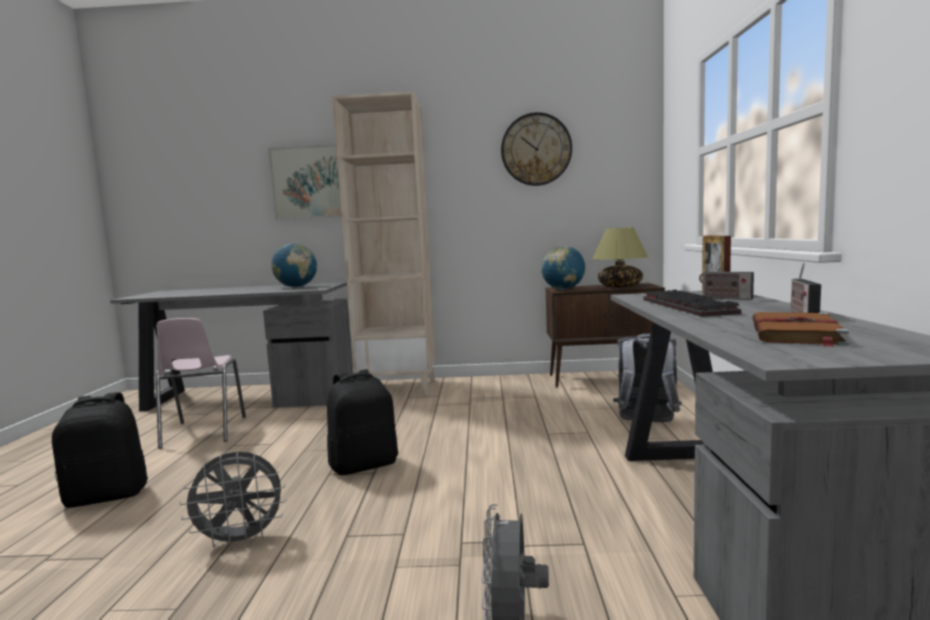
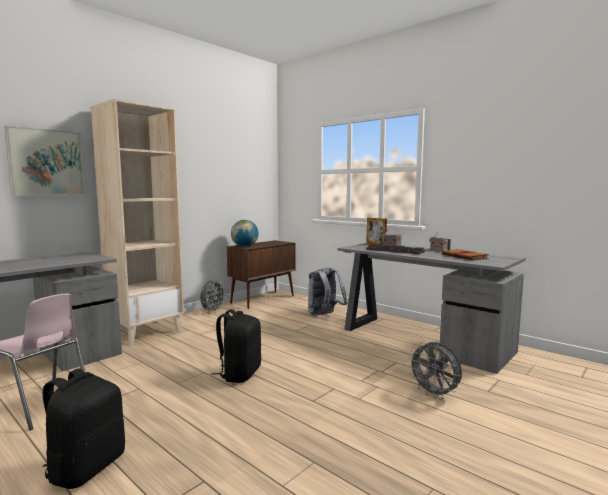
camera: 50 degrees left, 0 degrees up
grey fan [179,452,287,549] -> grey fan moved to [200,280,226,313]
globe [272,243,317,287] -> none
wall clock [501,112,572,186] -> none
table lamp [592,227,648,287] -> none

